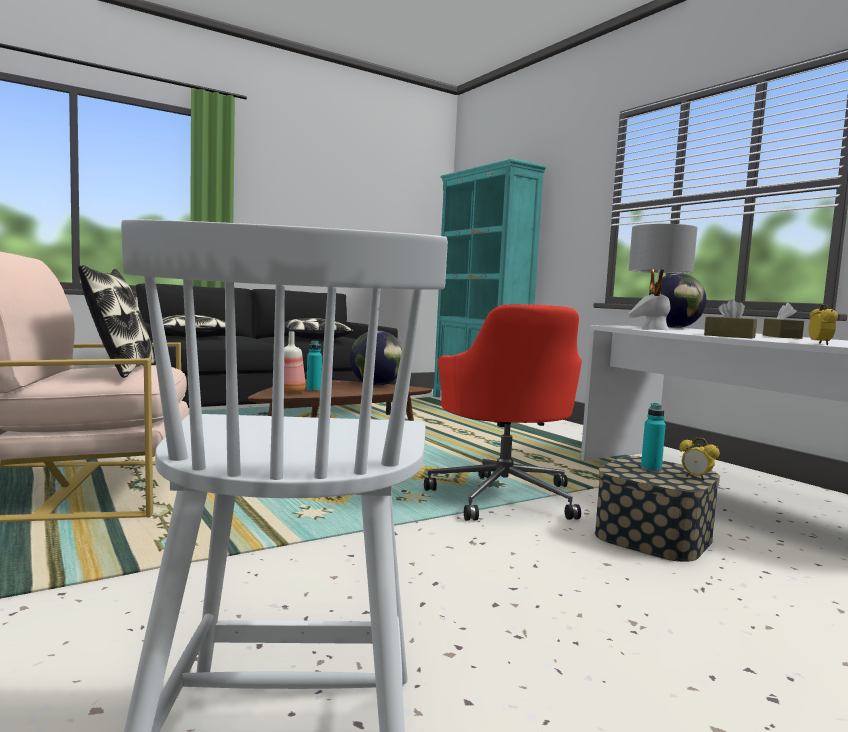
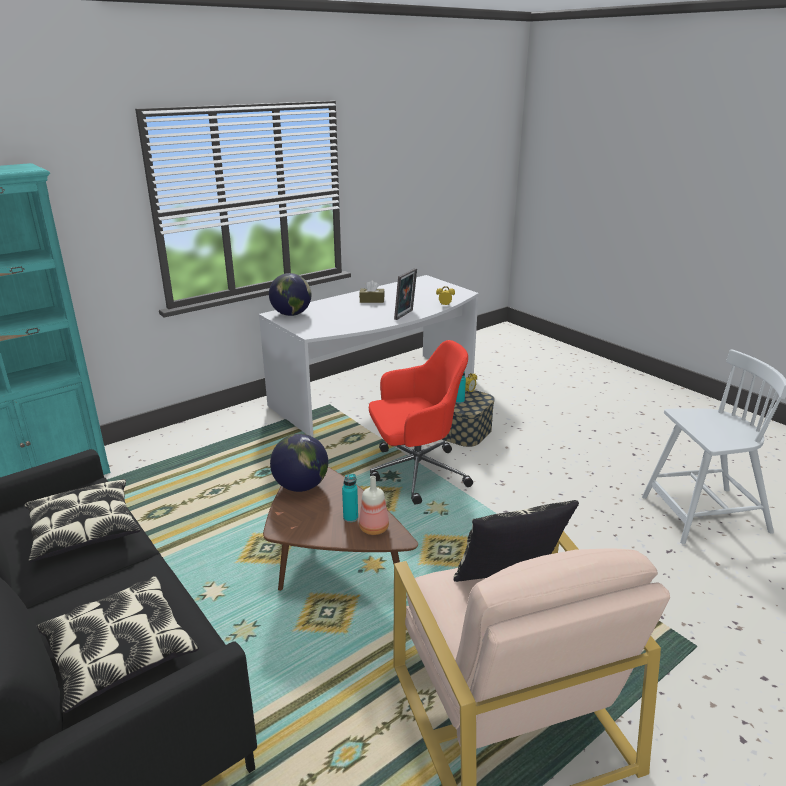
camera: 95 degrees left, 20 degrees up
grey table lamp [628,224,698,330] -> none
brown tissue box [704,299,757,339] -> picture frame [394,268,417,320]

